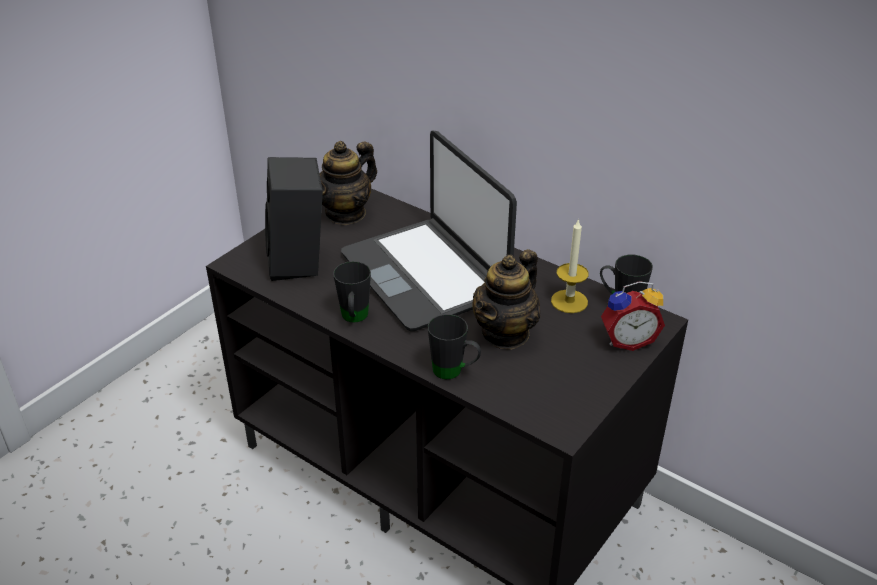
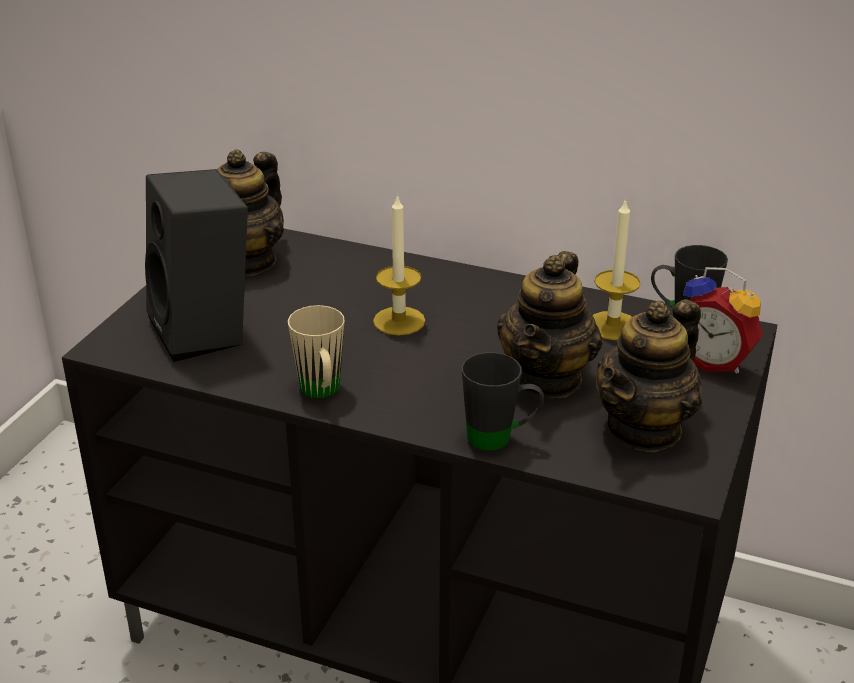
camera: 15 degrees left, 5 degrees down
black mug [333,261,371,323] -> beige mug [288,305,345,398]
laptop [341,131,517,331] -> candle [373,194,425,335]
alarm clock [601,281,665,351] -> alarm clock turned 60 degrees clockwise [683,267,763,373]
none -> teapot [596,299,702,453]

